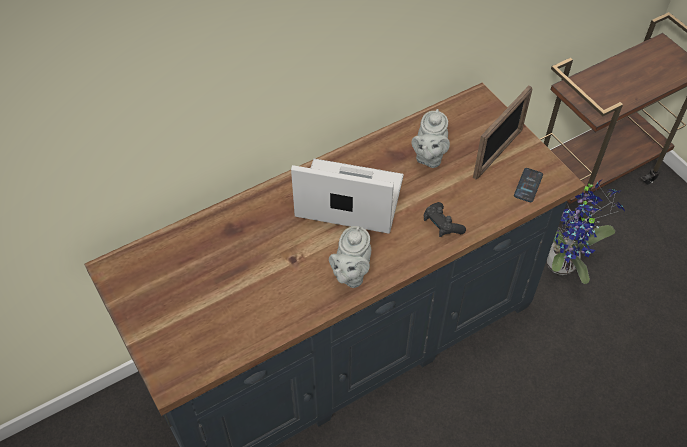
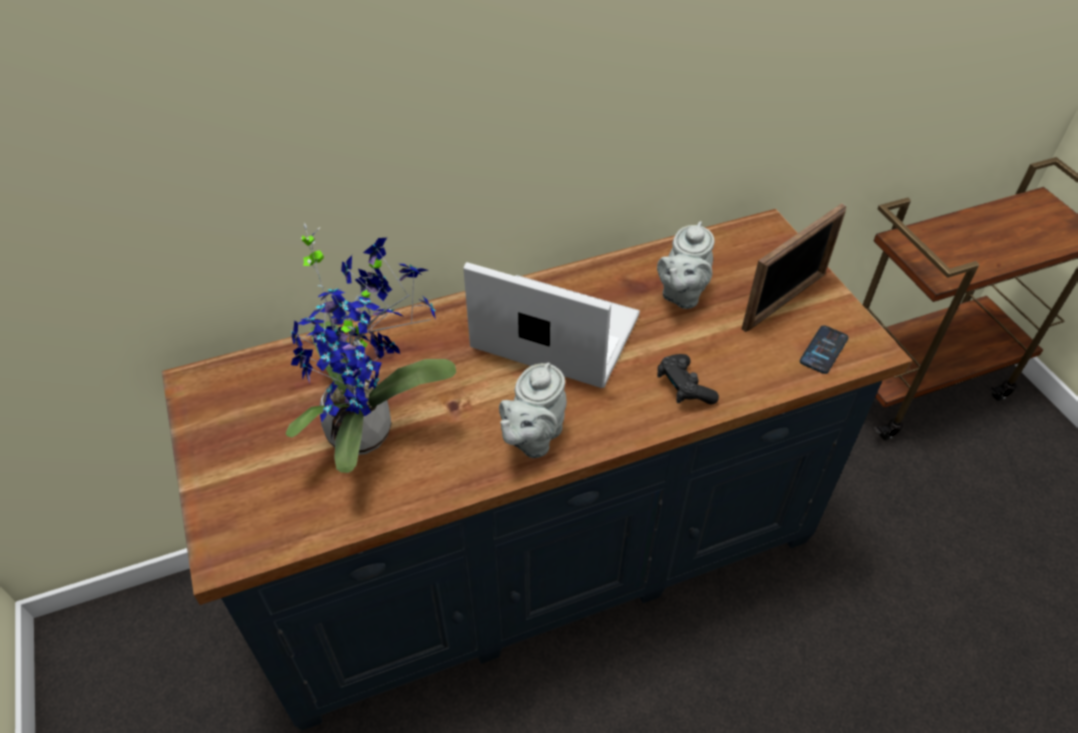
camera: 10 degrees right, 5 degrees down
potted plant [547,180,625,284] -> potted plant moved to [286,223,456,473]

